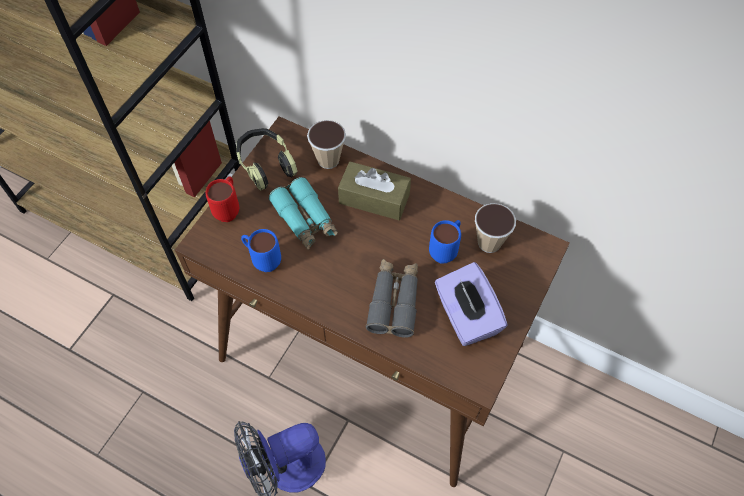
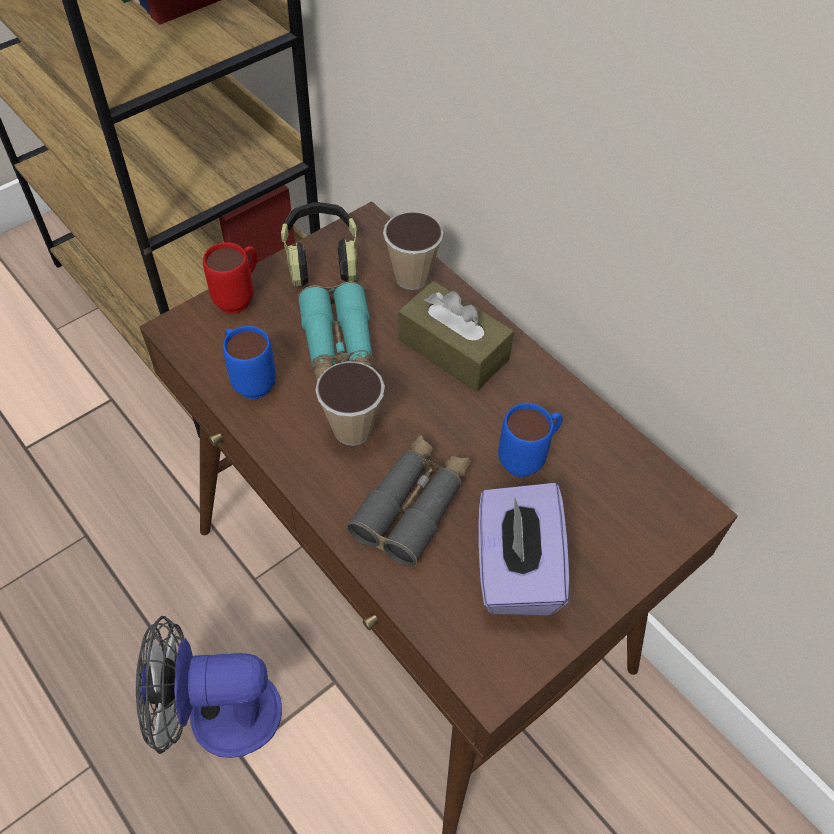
camera: 20 degrees right, 5 degrees down
cup [475,203,516,253] -> cup moved to [315,361,385,446]

